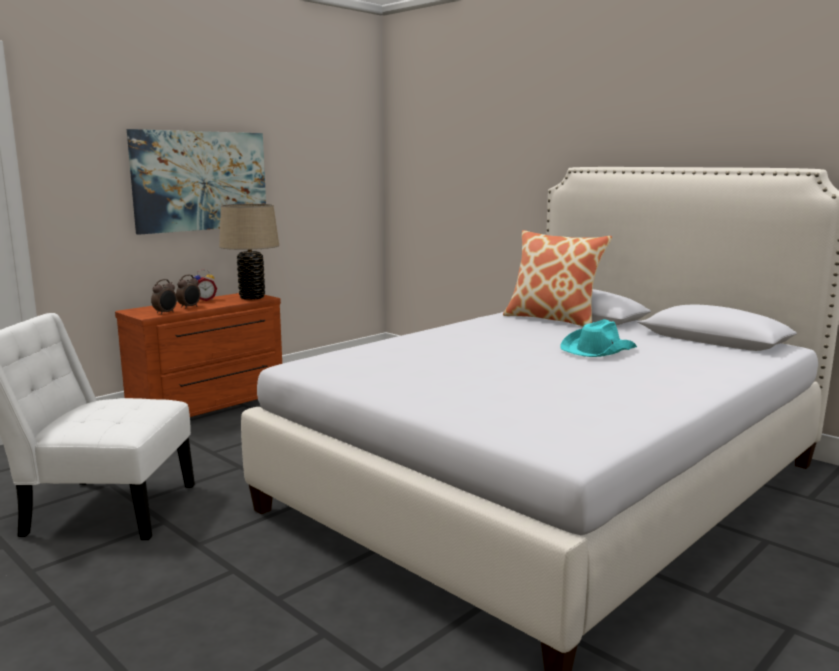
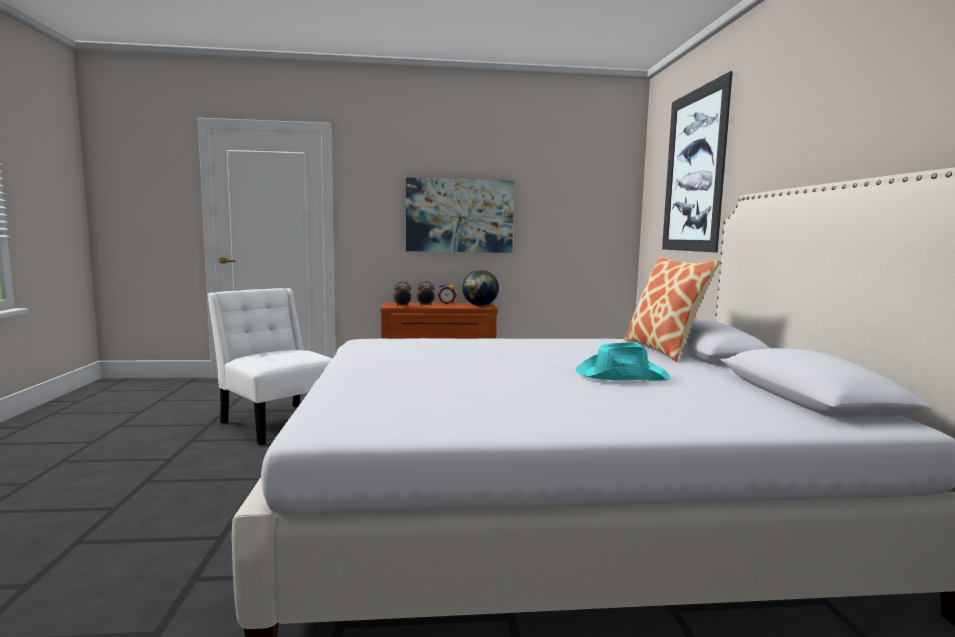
camera: 40 degrees right, 5 degrees down
beige table lamp [219,204,279,300] -> globe [462,270,499,306]
none -> picture [662,71,733,253]

